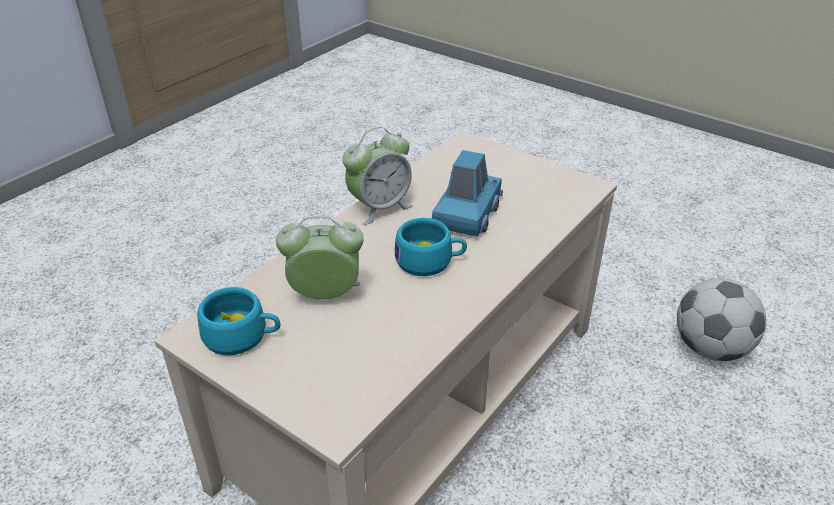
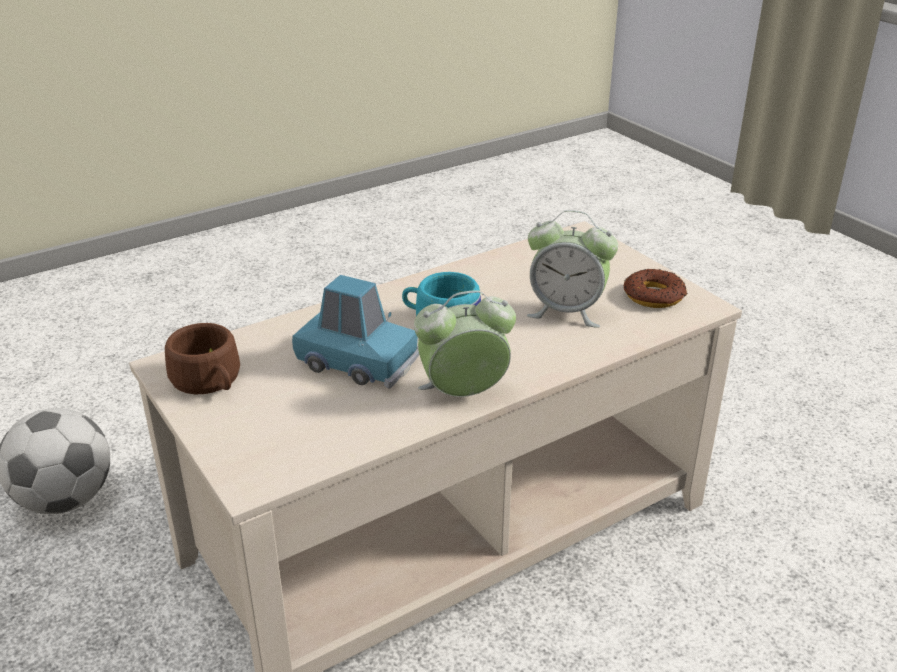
camera: 160 degrees left, 5 degrees down
turquoise cup [197,287,280,355] -> donut [624,269,688,308]
blue toy car [432,150,503,237] -> blue toy car turned 105 degrees counterclockwise [292,275,419,388]
none -> brown cup [165,323,240,394]

